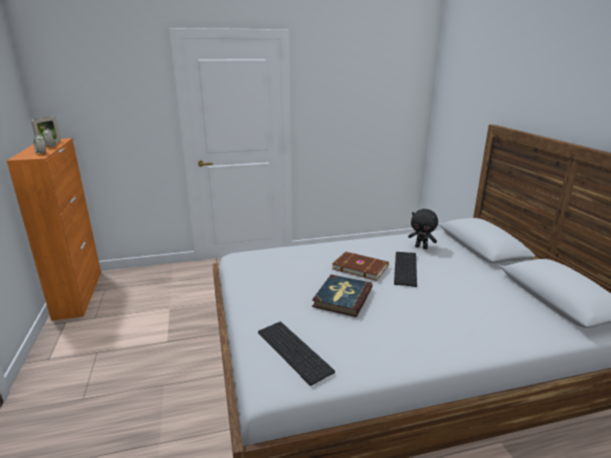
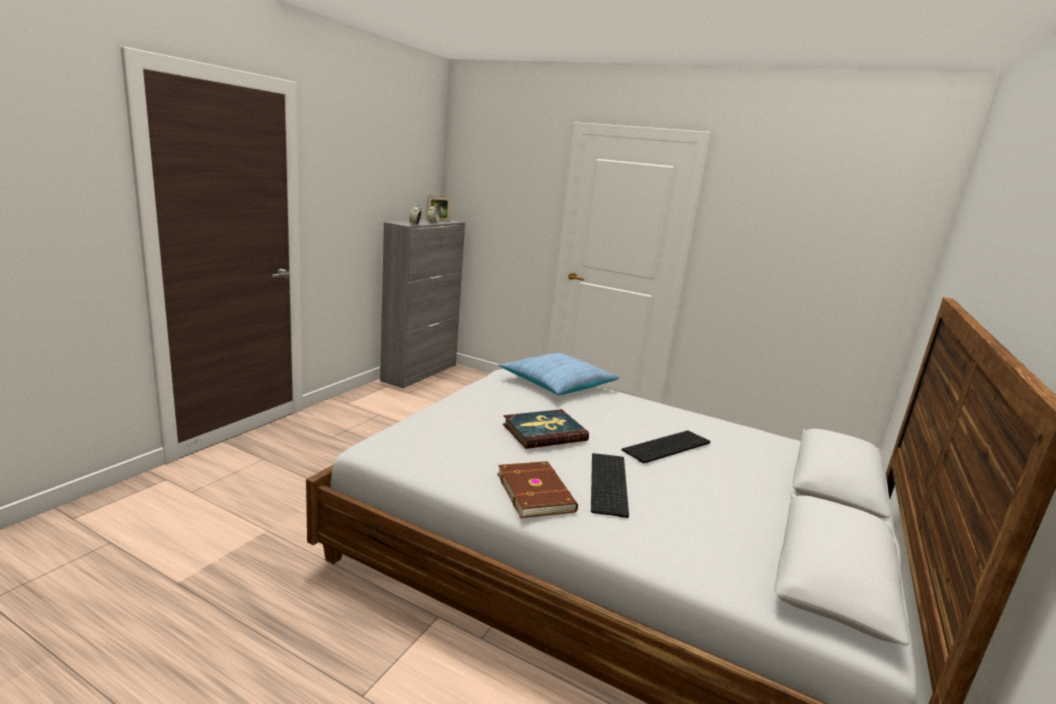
camera: 40 degrees right, 5 degrees down
orange cabinet [7,138,101,321] -> grey cabinet [380,220,465,388]
keyboard [258,322,335,386] -> keyboard moved to [591,453,629,518]
brown book [332,251,389,281] -> brown book moved to [497,461,578,518]
black plush toy [408,209,438,249] -> none
none -> pillow [498,353,619,395]

